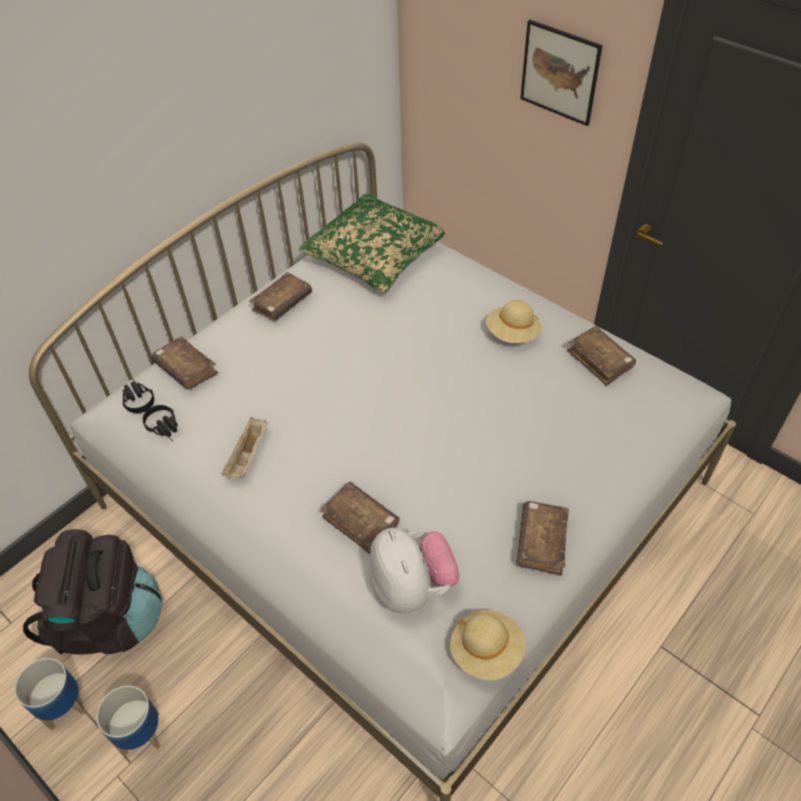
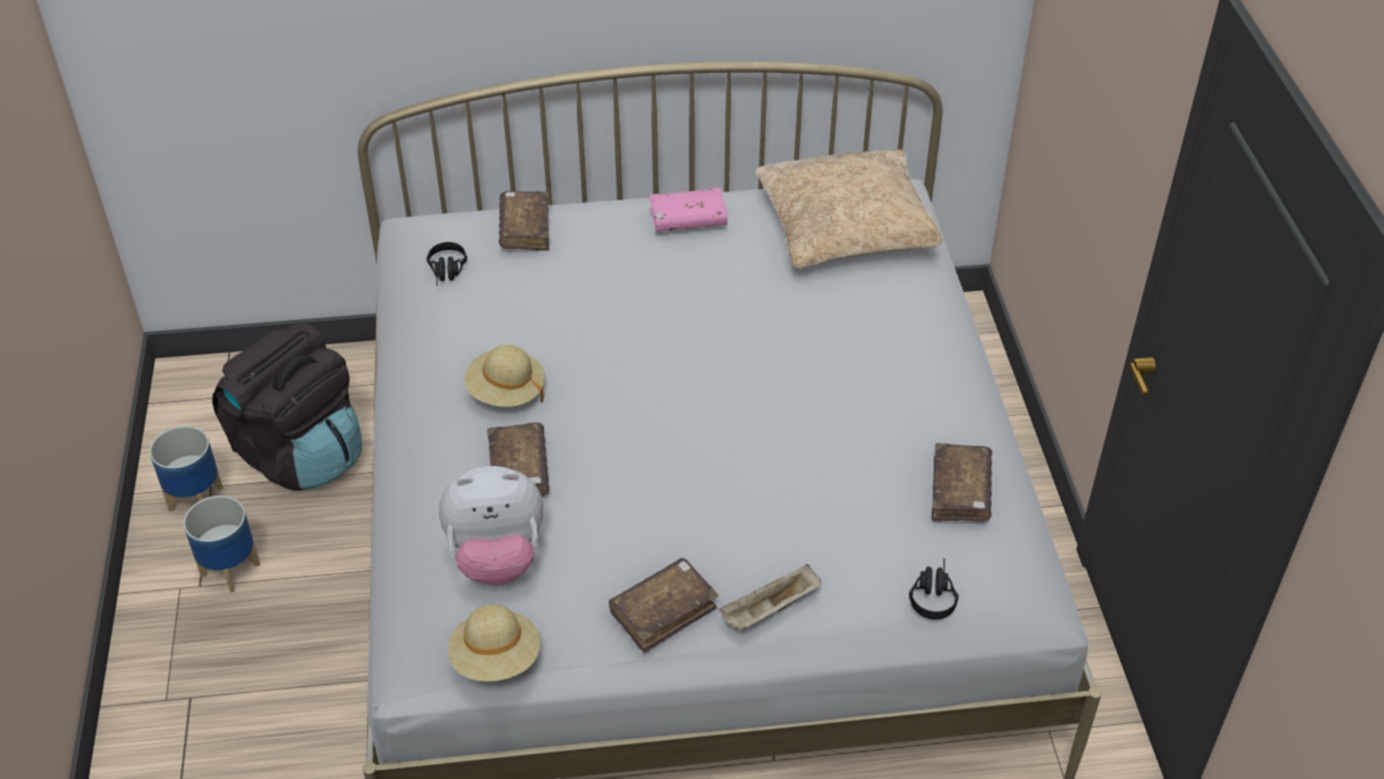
camera: 40 degrees right, 5 degrees down
black headphones [122,376,154,413] -> black headphones moved to [909,558,959,620]
beige tray [222,417,268,478] -> beige tray moved to [719,564,821,631]
brown book [249,272,312,321] -> pink book [649,187,728,232]
green pillow [299,194,445,293] -> beige pillow [756,149,943,269]
plush toy [369,528,459,613] -> plush toy turned 60 degrees clockwise [439,466,543,585]
beige hat [486,300,542,343] -> beige hat moved to [464,345,545,407]
picture [520,20,603,126] -> none

